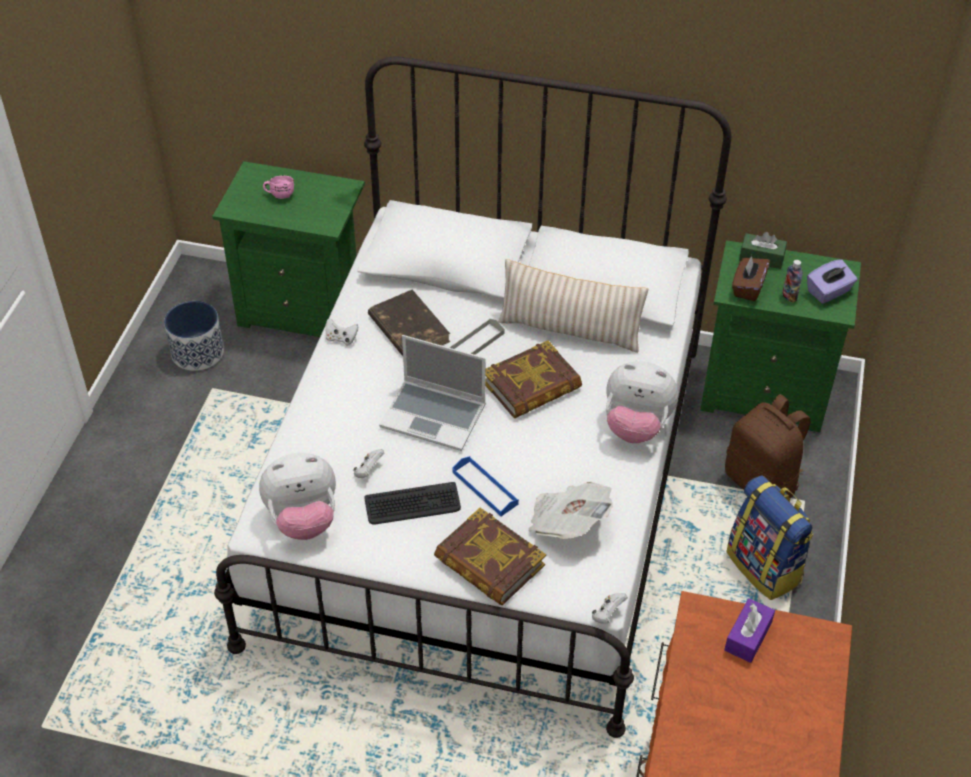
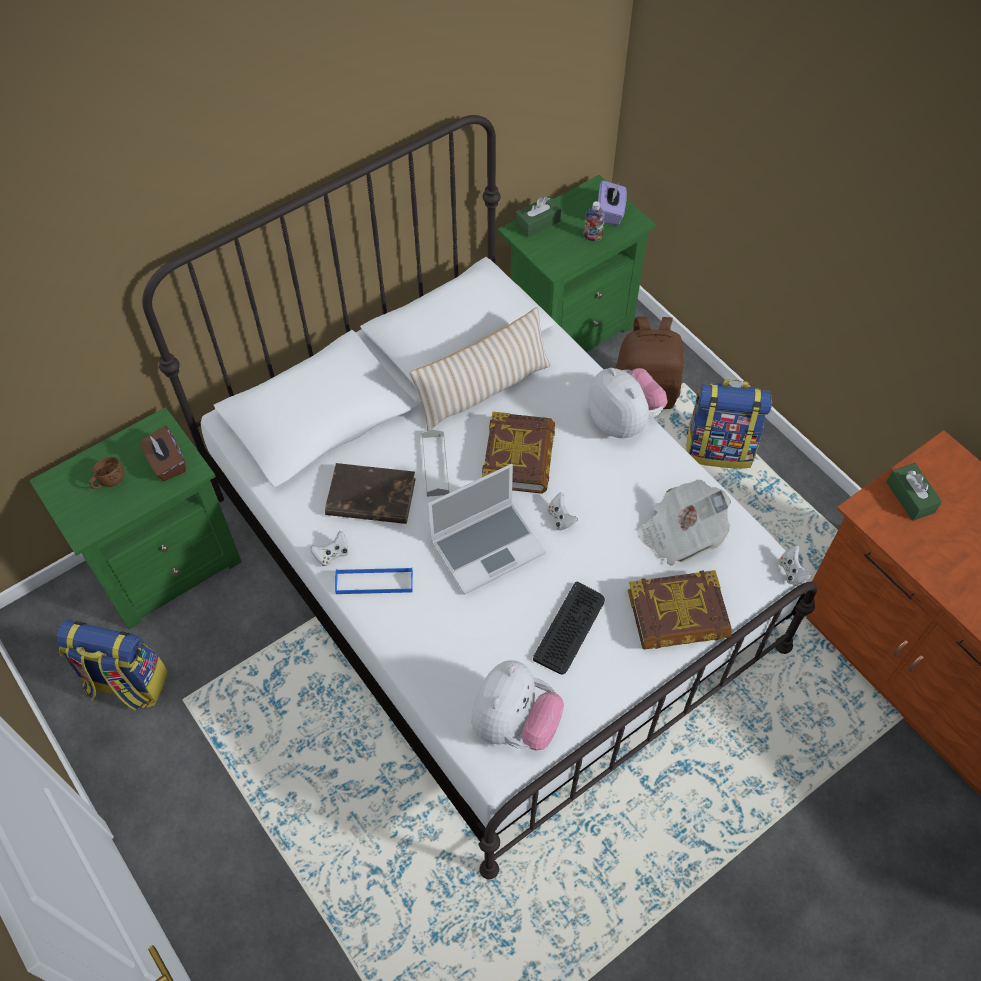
camera: 50 degrees left, 10 degrees up
planter [164,301,224,371] -> backpack [57,620,168,710]
pink mug [263,176,294,199] -> brown mug [89,456,125,489]
white game controller [353,449,385,478] -> white game controller moved to [547,493,578,531]
blue tray [452,456,519,516] -> blue tray moved to [335,568,413,594]
plush toy [606,361,678,443] -> plush toy turned 90 degrees counterclockwise [588,368,668,438]
purple tissue box [724,598,775,663] -> green tissue box [887,463,942,521]
brown tissue box [732,255,770,301] -> brown tissue box moved to [140,426,186,481]

